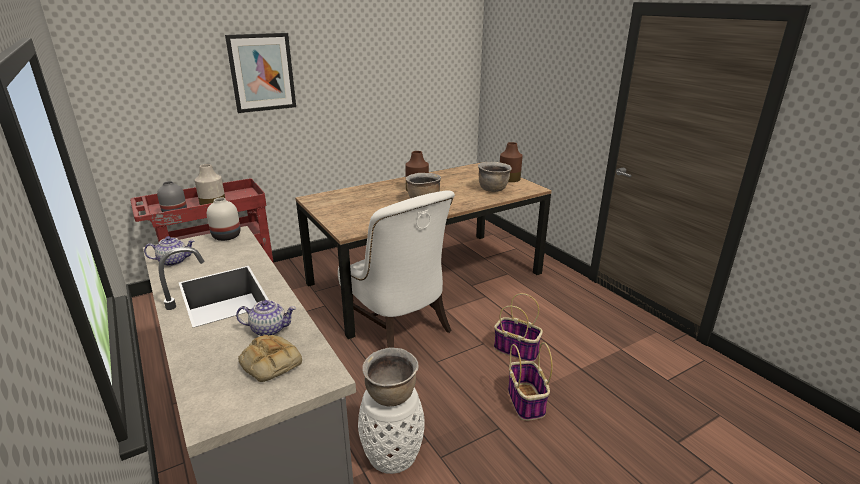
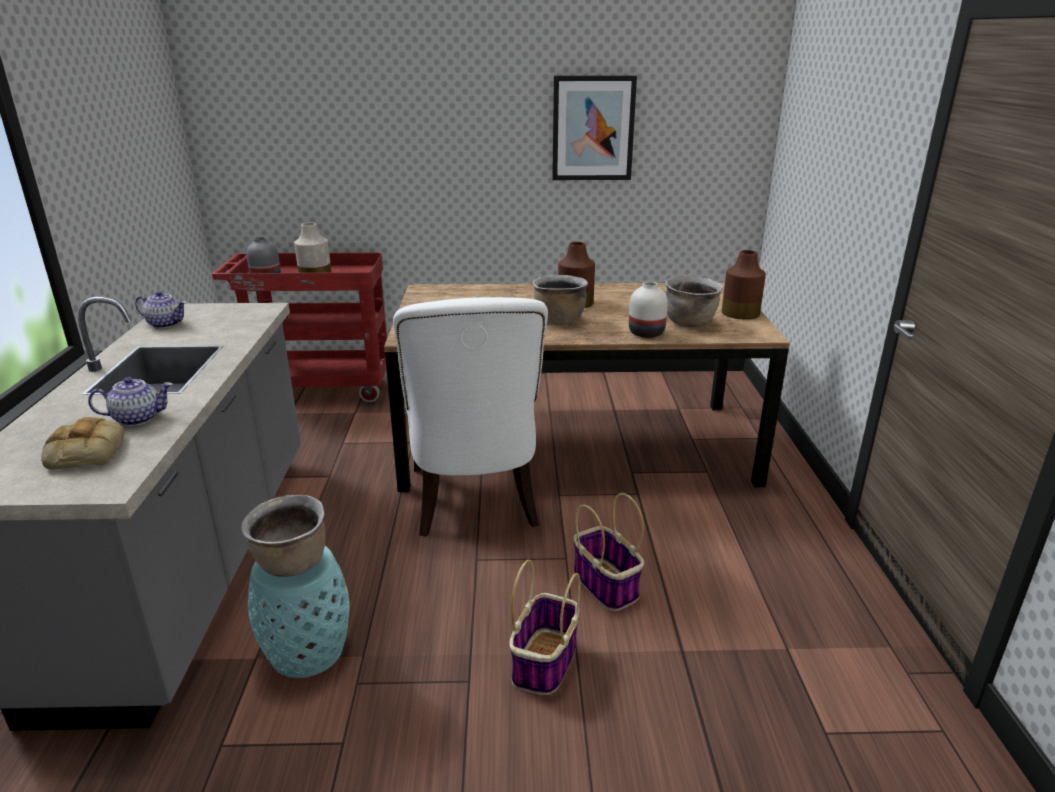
camera: 30 degrees right, 0 degrees up
white vase [207,198,240,241] -> white vase moved to [629,282,668,338]
picture [225,33,296,113] -> picture moved to [552,75,637,180]
teapot [236,300,296,336] -> teapot turned 45 degrees counterclockwise [88,377,172,426]
white stool [358,388,425,474] -> turquoise stool [248,546,349,678]

